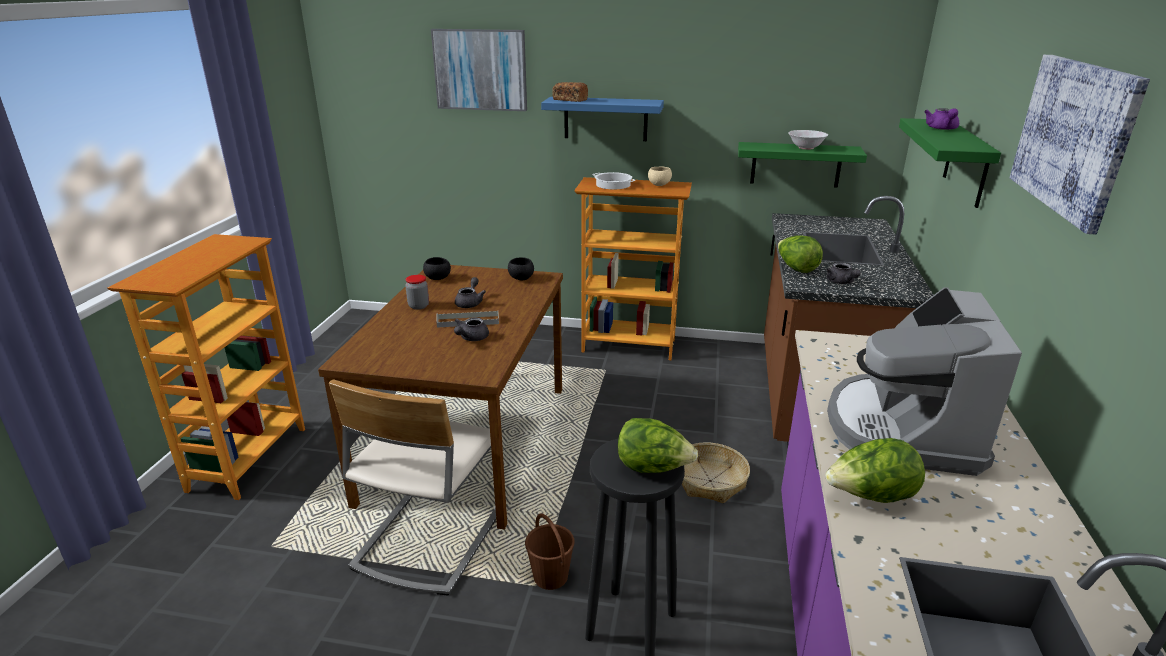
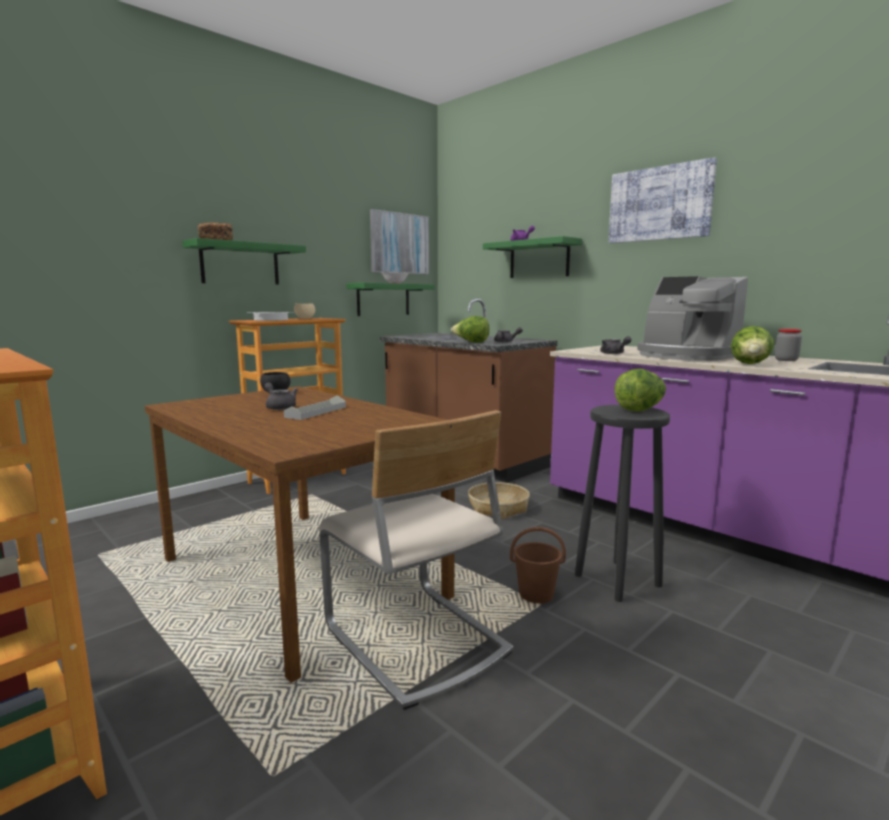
camera: 55 degrees left, 15 degrees down
jar [405,275,429,310] -> jar moved to [775,329,802,361]
black bowl [423,257,451,280] -> none
picture [431,29,527,111] -> picture moved to [370,209,429,274]
grey teapot [454,318,489,341] -> grey teapot moved to [600,336,631,354]
blue shelf [541,97,664,141] -> green shelf [182,238,306,284]

